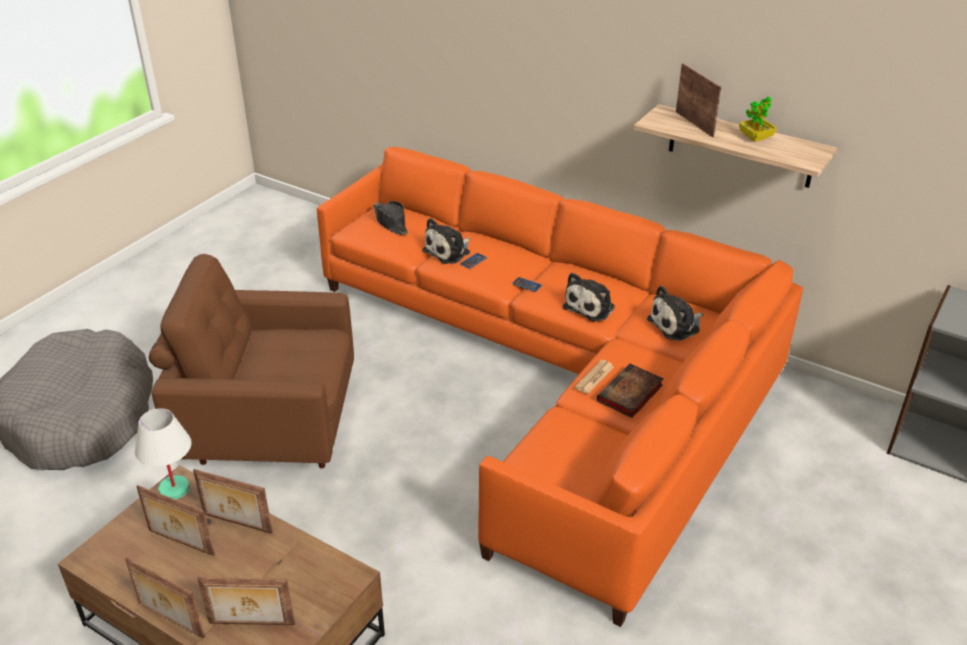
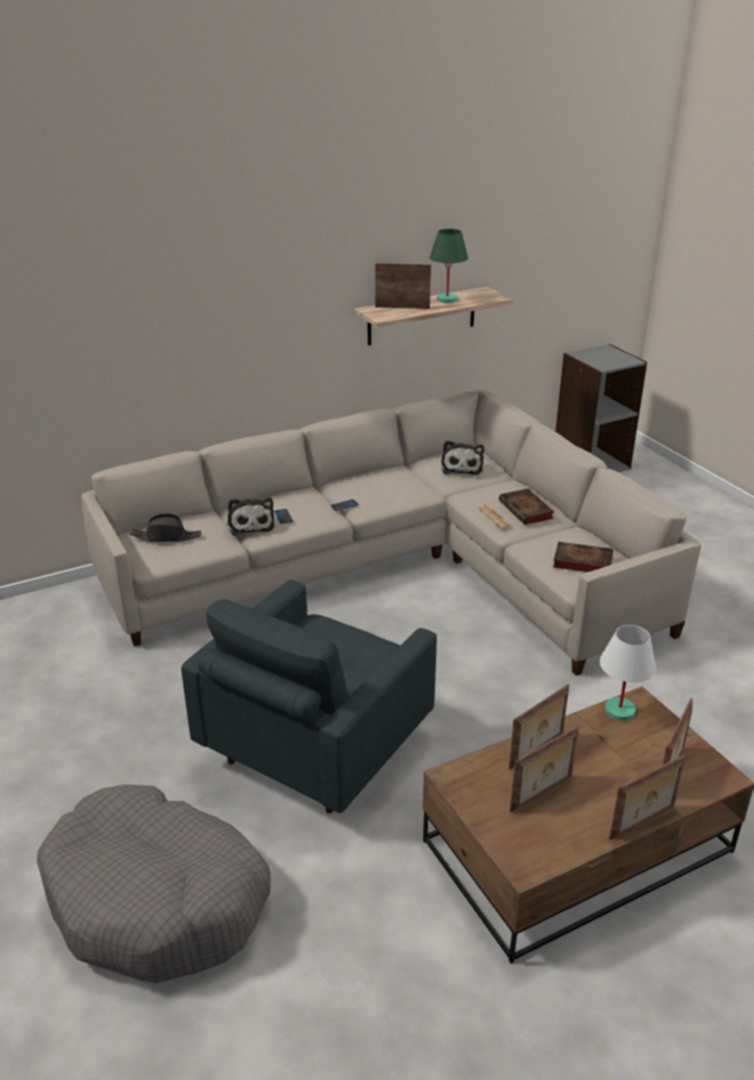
camera: 60 degrees left, 5 degrees down
white table lamp [135,409,192,499] -> white table lamp moved to [600,625,656,721]
brown armchair [149,254,354,468] -> grey armchair [181,580,437,813]
orange sofa [317,147,803,627] -> beige sofa [81,389,701,676]
plush toy [563,273,615,322] -> none
potted plant [739,96,777,142] -> green table lamp [429,229,468,303]
none -> book [553,542,613,572]

